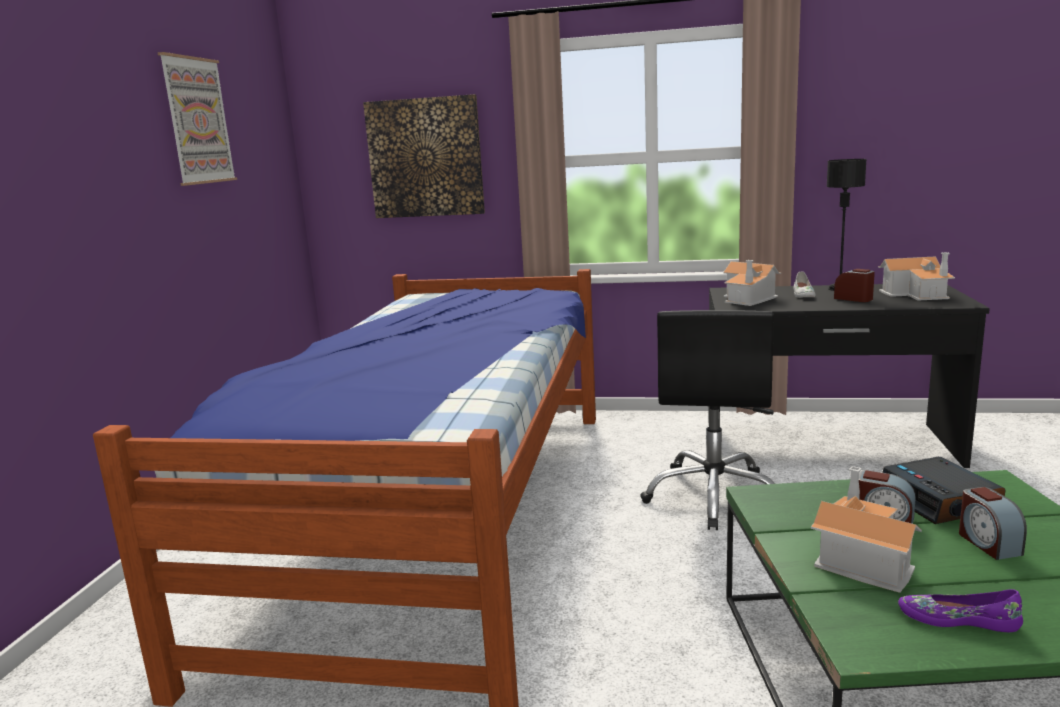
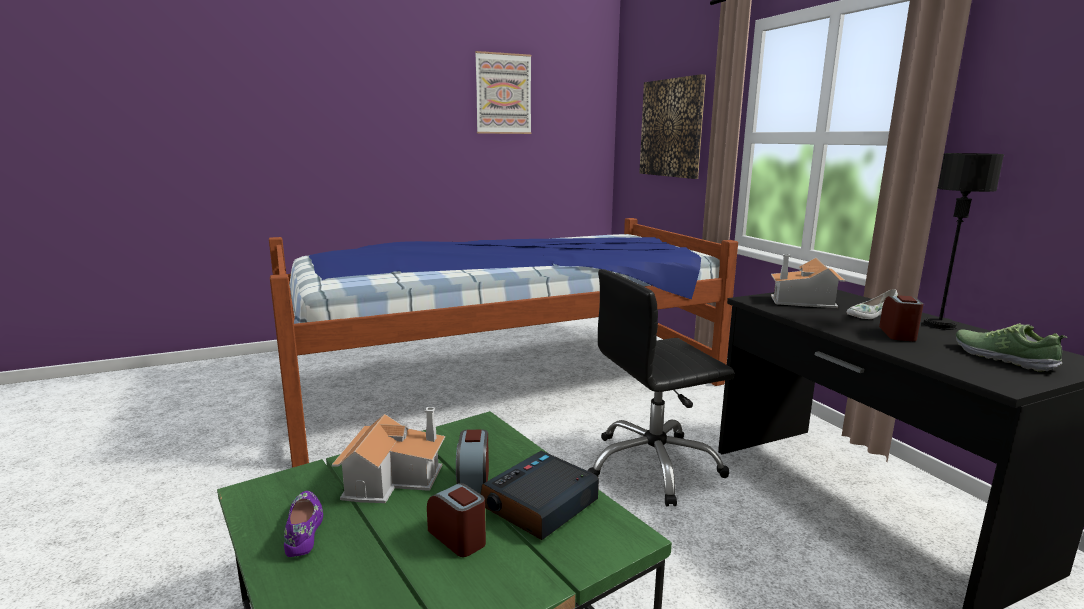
camera: 55 degrees right, 0 degrees up
toy house [878,252,955,301] -> shoe [956,323,1067,371]
alarm clock [959,487,1027,560] -> alarm clock turned 90 degrees clockwise [427,483,486,557]

